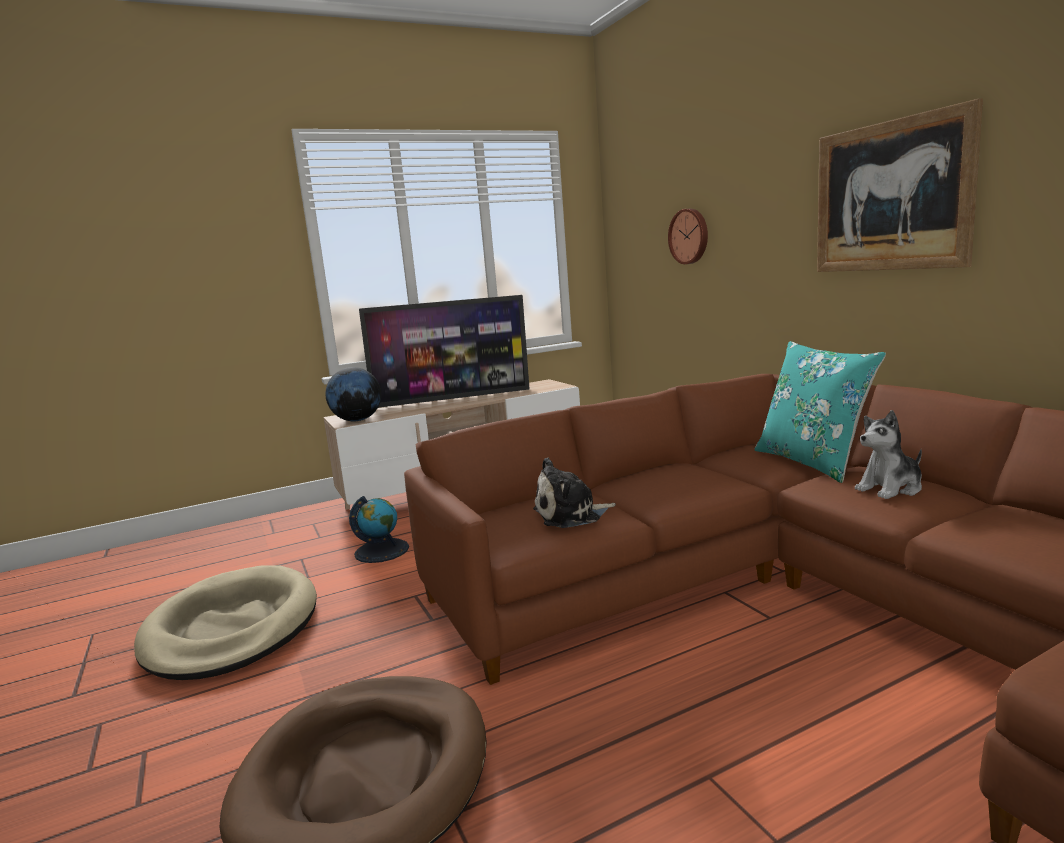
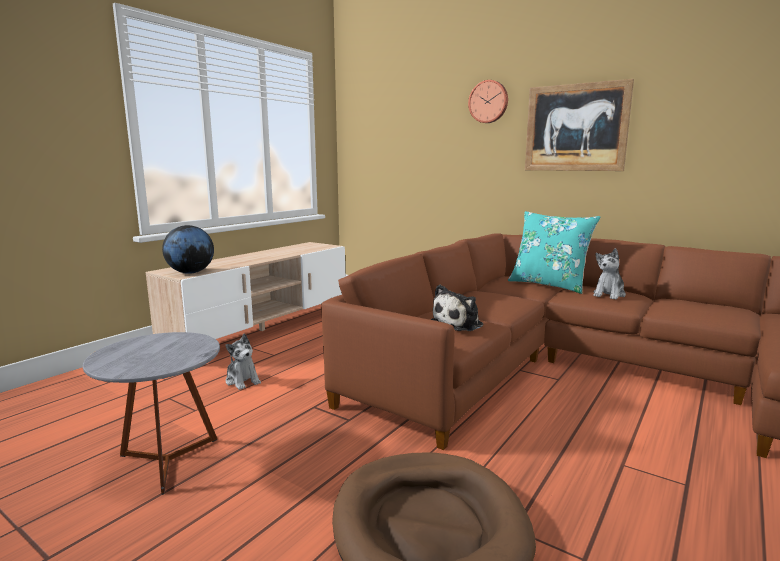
camera: 30 degrees left, 0 degrees up
beige dog bed [134,565,317,680] -> grey side table [83,332,220,495]
globe [349,496,409,563] -> plush toy [226,334,261,390]
television [359,295,529,408] -> none
wall clock [668,209,708,264] -> wall clock moved to [468,80,508,123]

